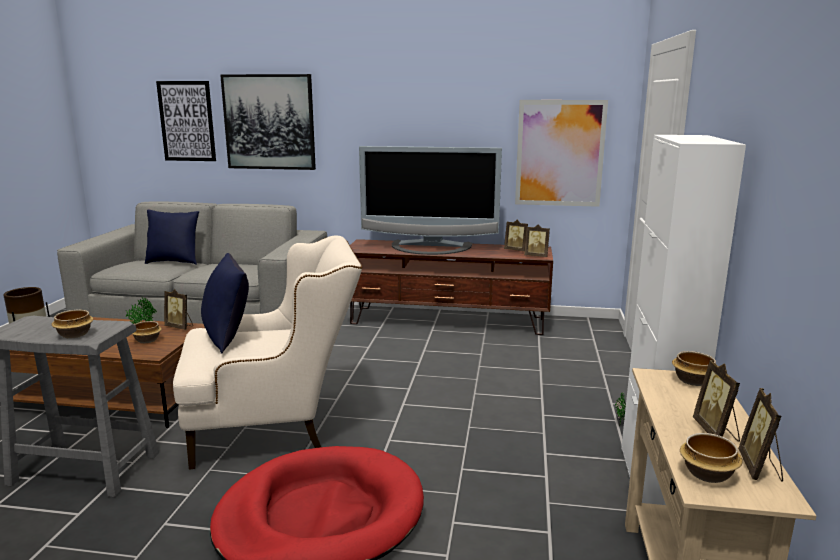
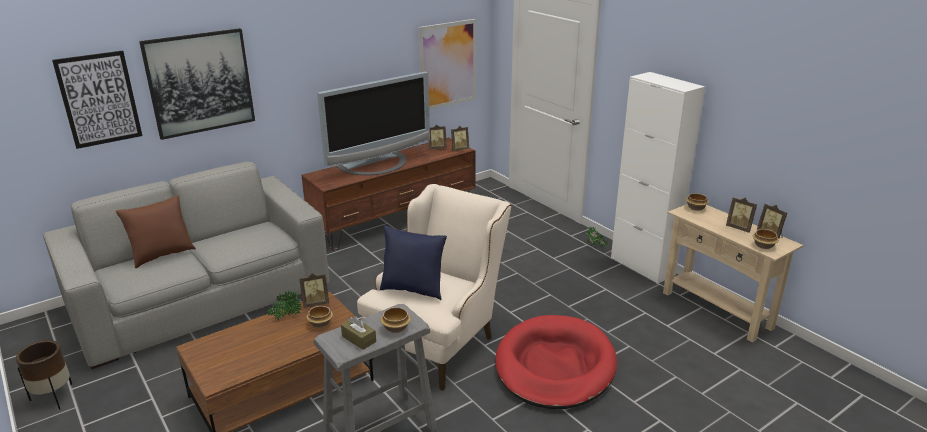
camera: 45 degrees left, 10 degrees up
blue pillow [145,210,199,265] -> brown pillow [116,195,196,268]
none -> brown tissue box [341,316,376,350]

